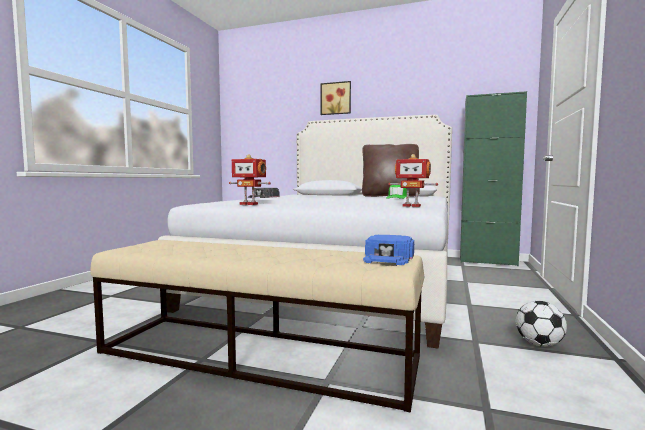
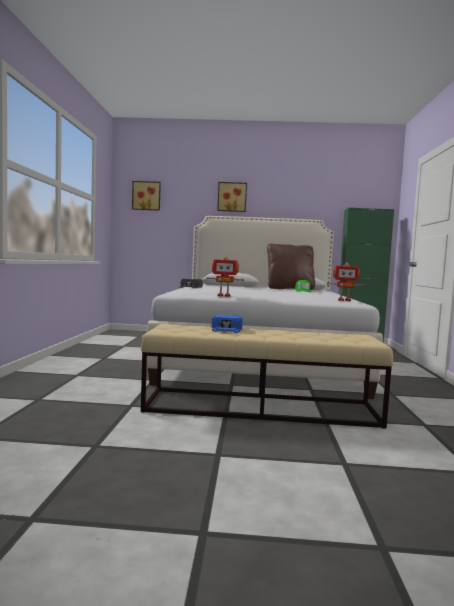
camera: 15 degrees left, 0 degrees up
blue cap [363,235,414,265] -> blue cap moved to [212,315,243,333]
football [516,301,567,347] -> none
none -> picture [132,181,161,211]

